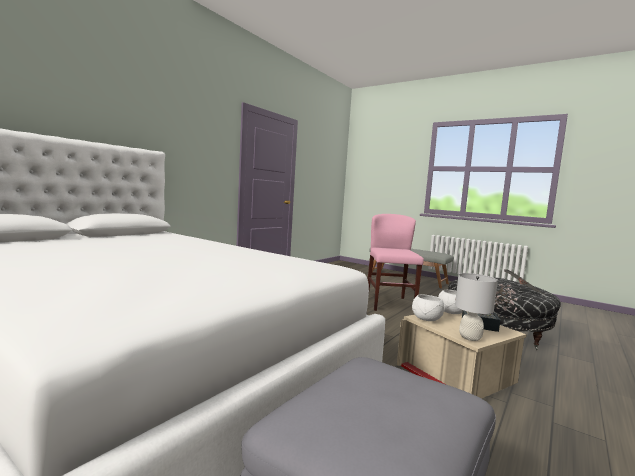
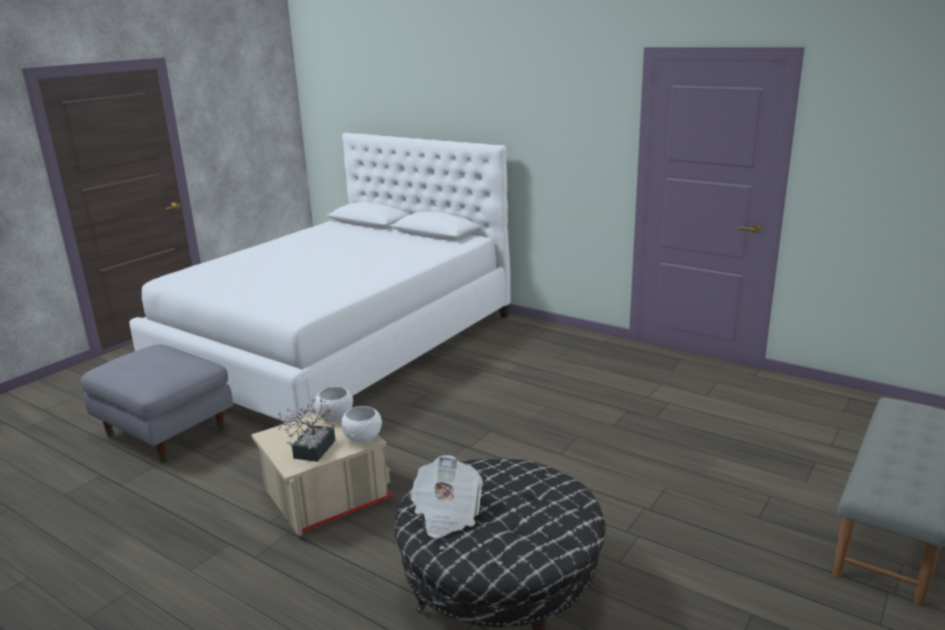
camera: 90 degrees right, 15 degrees up
pink chair [368,214,424,311] -> none
grey table lamp [455,273,498,341] -> none

